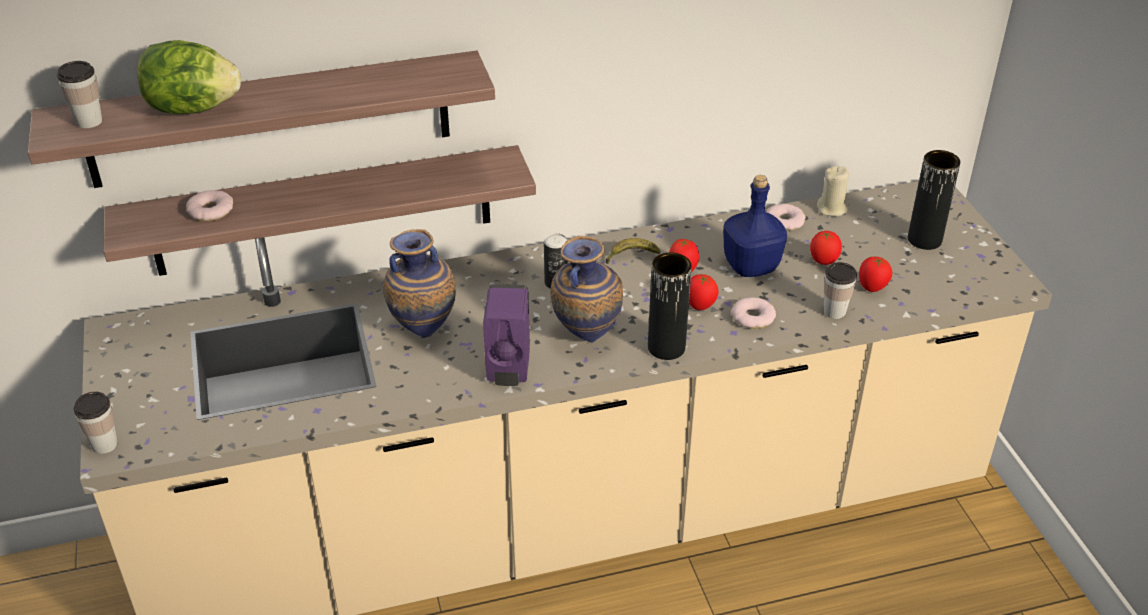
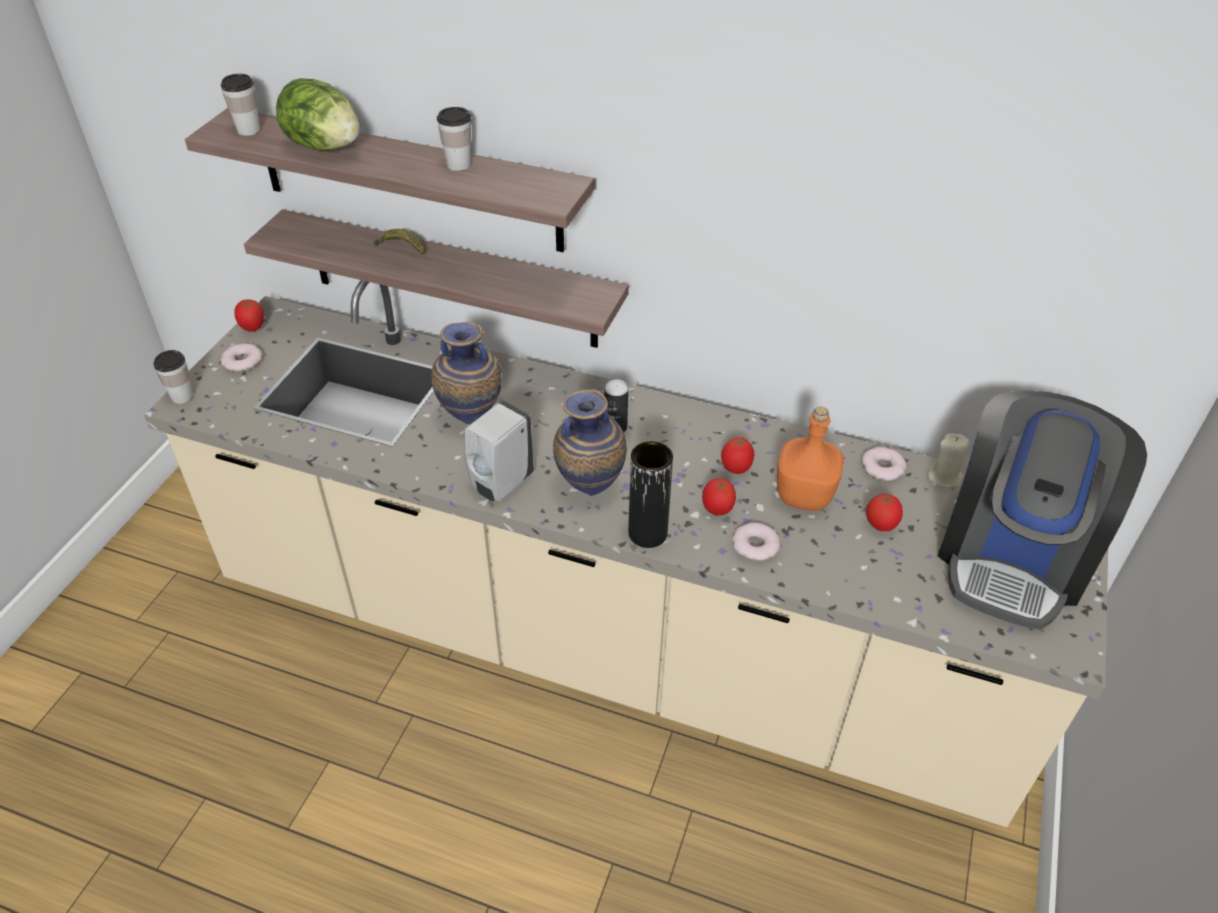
camera: 35 degrees right, 5 degrees up
donut [186,190,233,221] -> donut moved to [221,343,262,372]
purple soap dispenser [483,284,530,386] -> white soap dispenser [464,401,534,502]
banana [606,238,661,264] -> banana moved to [374,229,424,255]
blue bottle [723,175,787,277] -> orange bottle [777,407,844,511]
cup [824,262,857,319] -> cup moved to [437,107,471,171]
tomato [859,257,892,292] -> tomato moved to [234,299,264,332]
black vase [908,150,960,250] -> coffee machine [938,391,1147,629]

